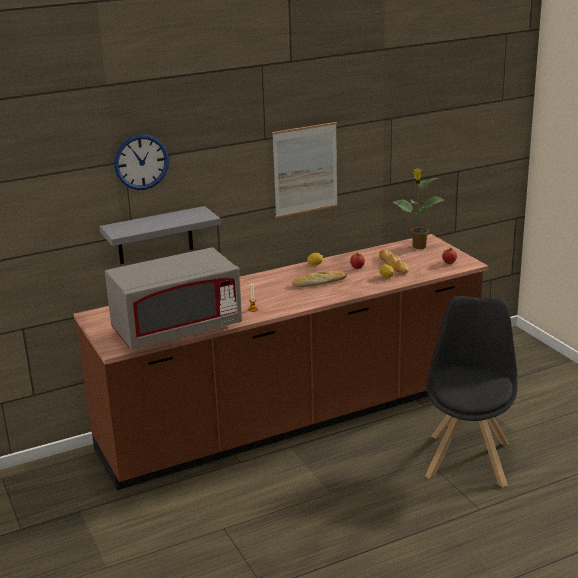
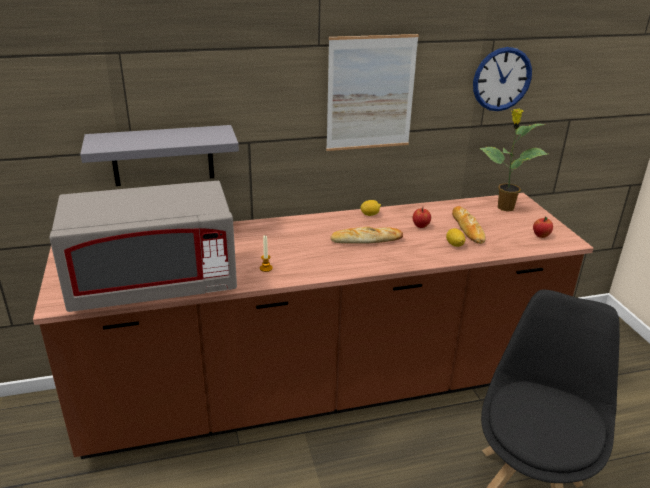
camera: 10 degrees right, 5 degrees up
wall clock [114,135,169,190] -> wall clock moved to [473,47,532,111]

